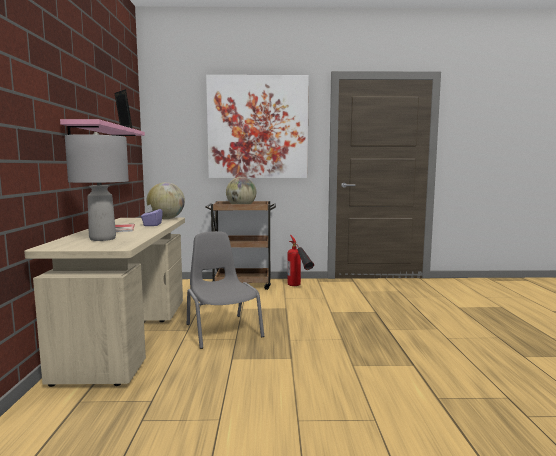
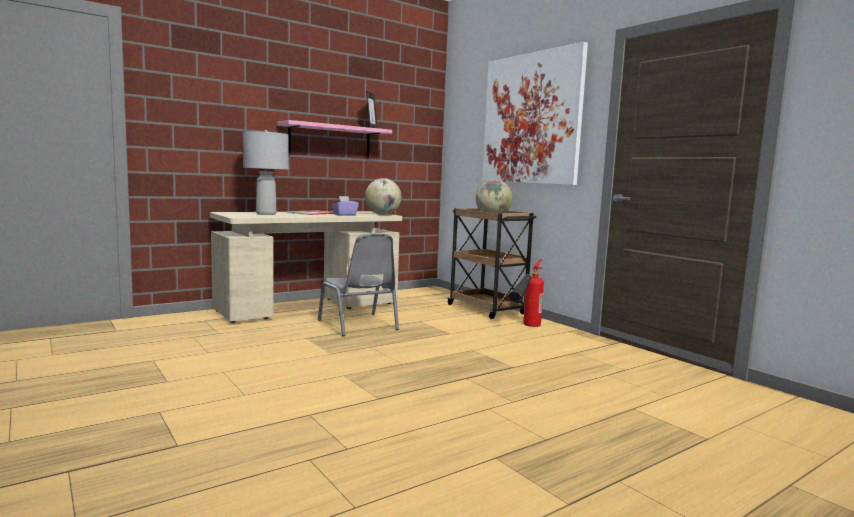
camera: 55 degrees right, 0 degrees up
grey chair [187,231,264,349] -> grey chair turned 120 degrees clockwise [318,233,399,336]

